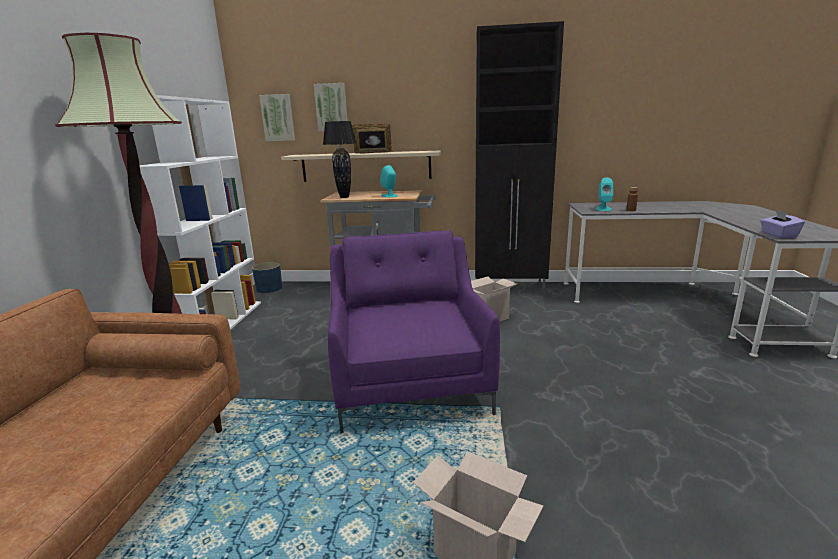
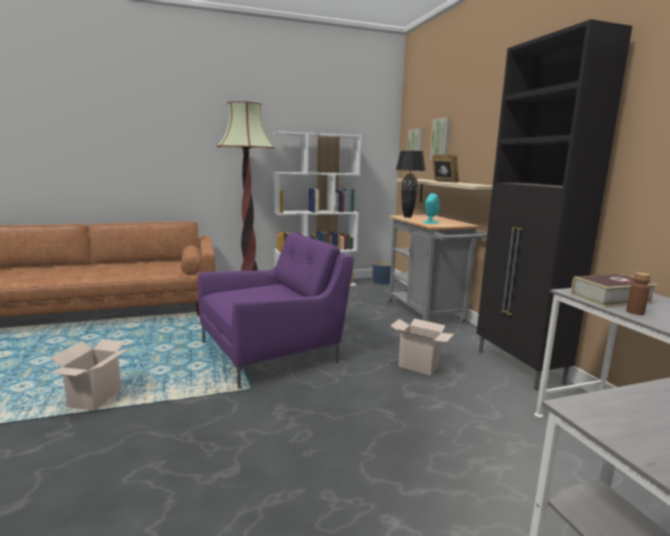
camera: 65 degrees right, 5 degrees down
turquoise speaker [596,177,613,211] -> book [571,274,658,307]
purple tissue box [760,209,805,238] -> none

